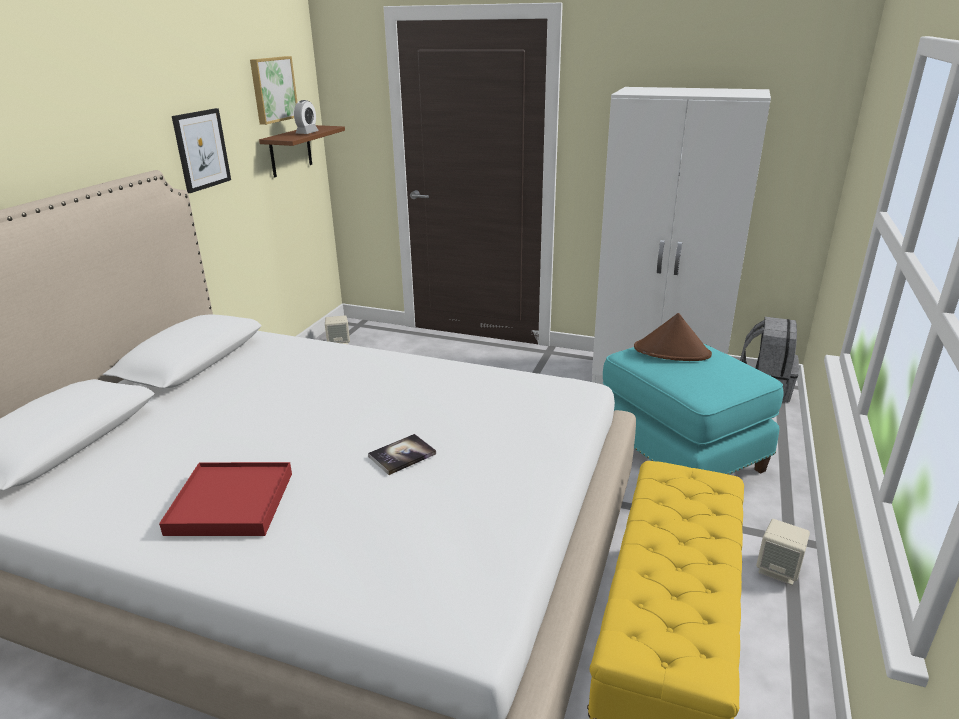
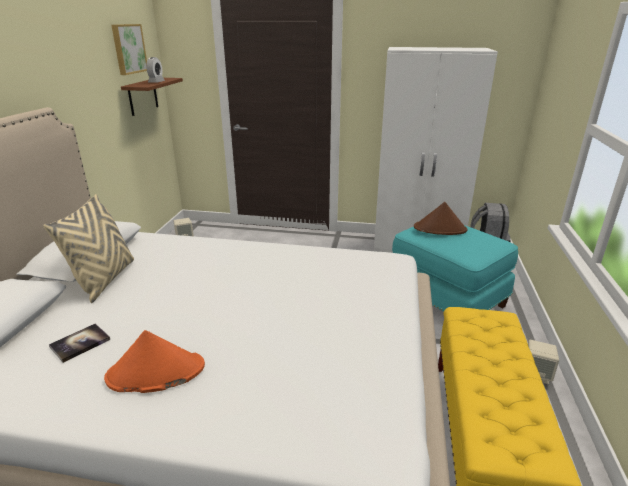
camera: 10 degrees left, 0 degrees up
red tray [159,462,292,536] -> orange hat [104,330,205,393]
picture [172,108,231,193] -> none
book [368,434,436,475] -> book moved to [49,323,110,363]
none -> beige pillow [43,194,134,303]

